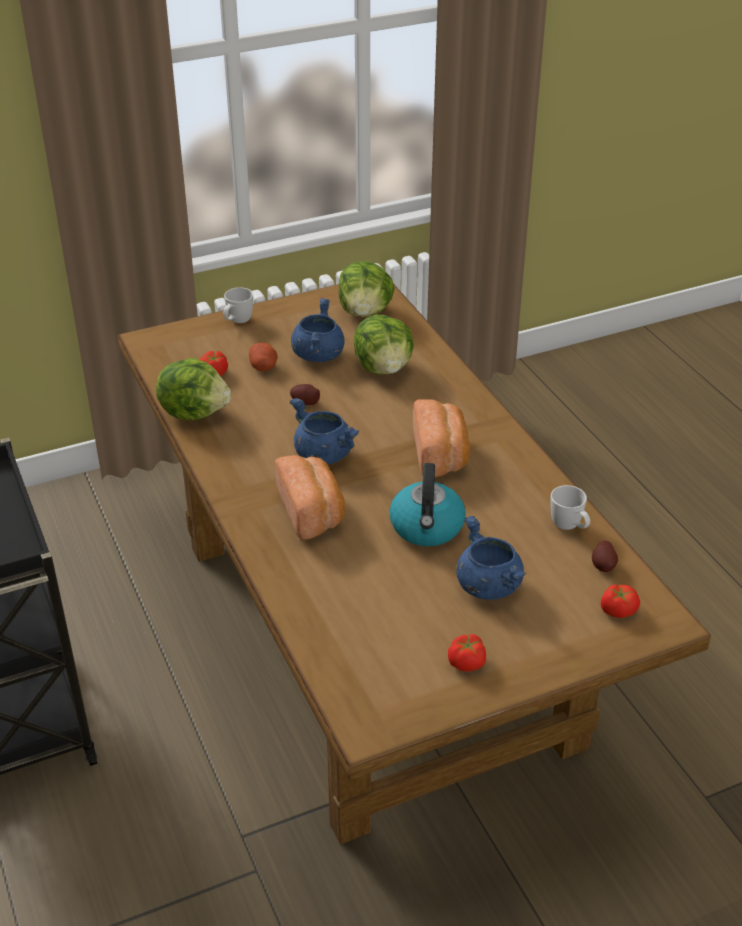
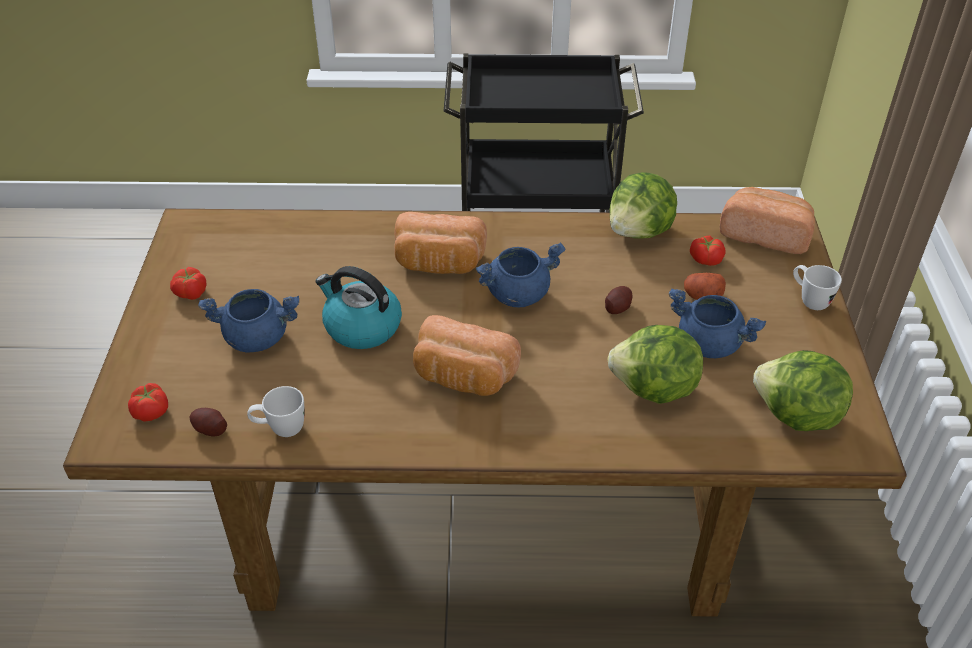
camera: 115 degrees right, 5 degrees up
none -> bread [720,187,815,254]

